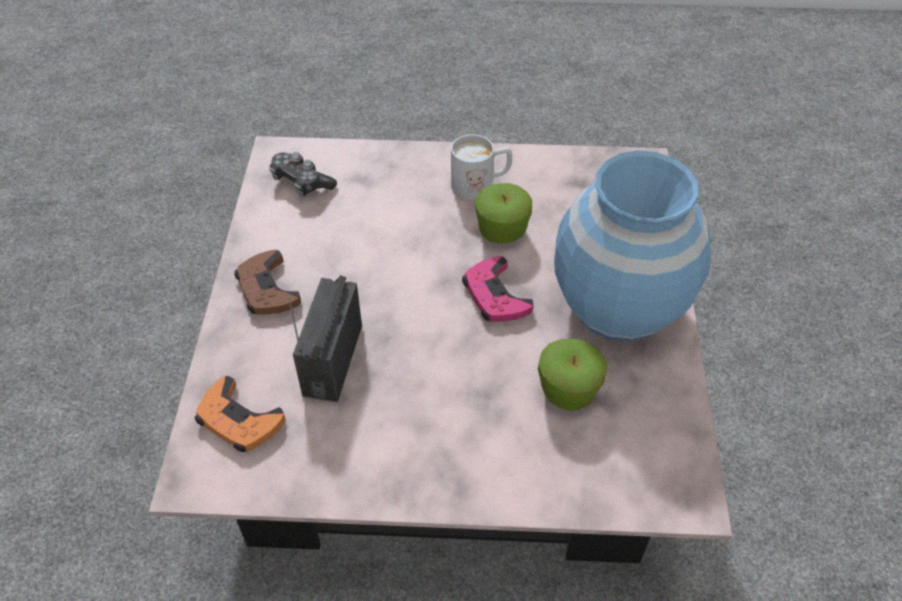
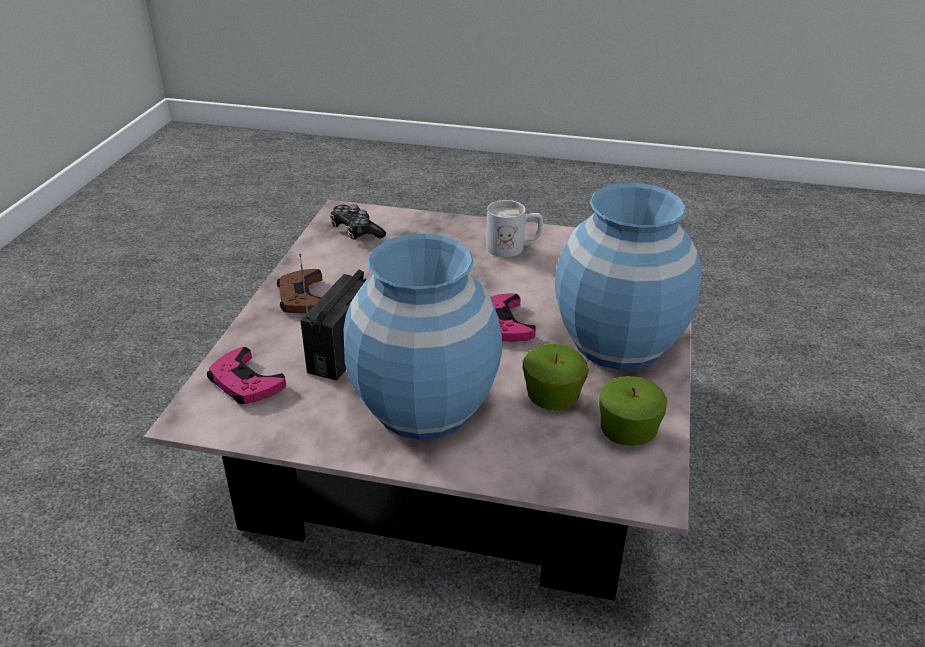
camera: 10 degrees right, 15 degrees down
orange game controller [195,376,286,452] -> pink game controller [207,347,286,404]
apple [475,183,532,243] -> apple moved to [599,376,667,446]
none -> blue vase [344,233,502,440]

